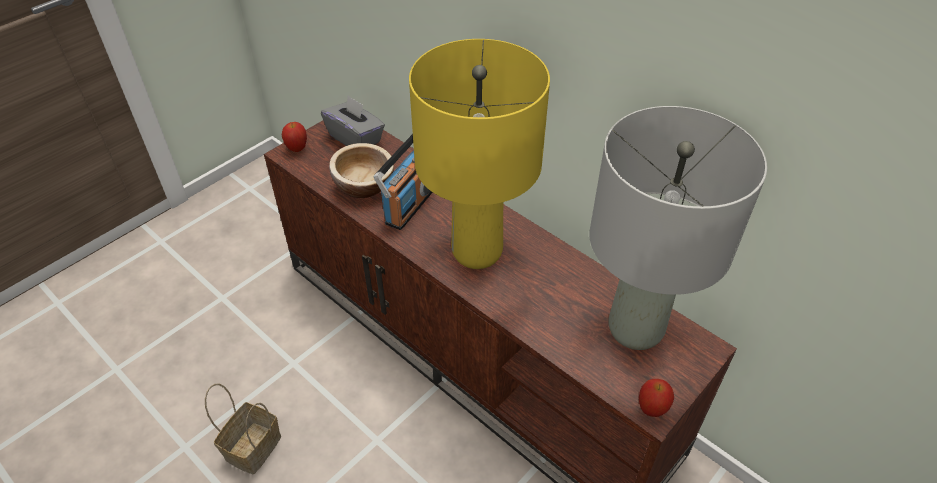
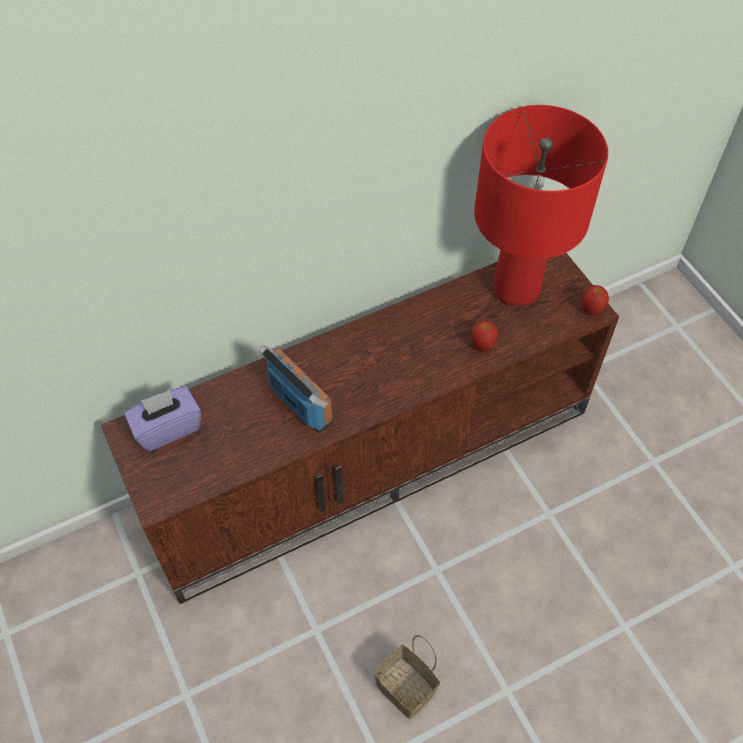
camera: 70 degrees left, 10 degrees up
apple [282,122,307,152] -> apple moved to [471,320,498,351]
grey tissue box [321,95,385,146] -> purple tissue box [124,386,201,451]
bowl [329,143,394,198] -> none
yellow table lamp [409,39,550,269] -> none
grey table lamp [589,106,767,350] -> red table lamp [474,105,608,307]

